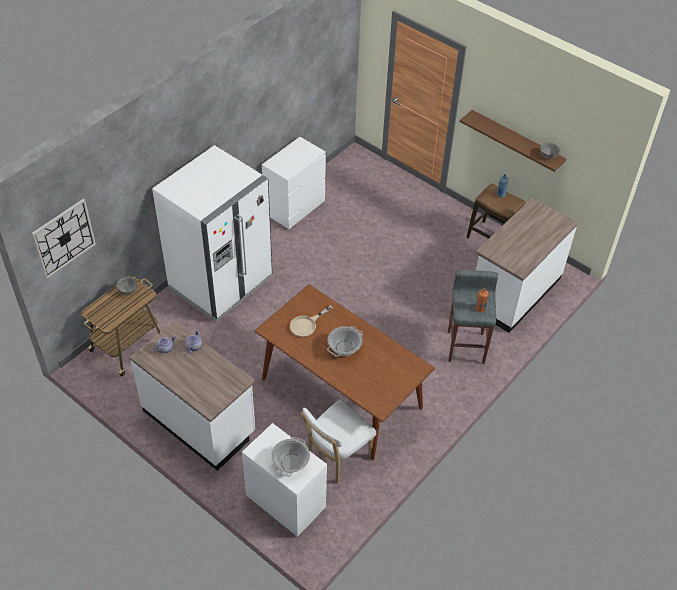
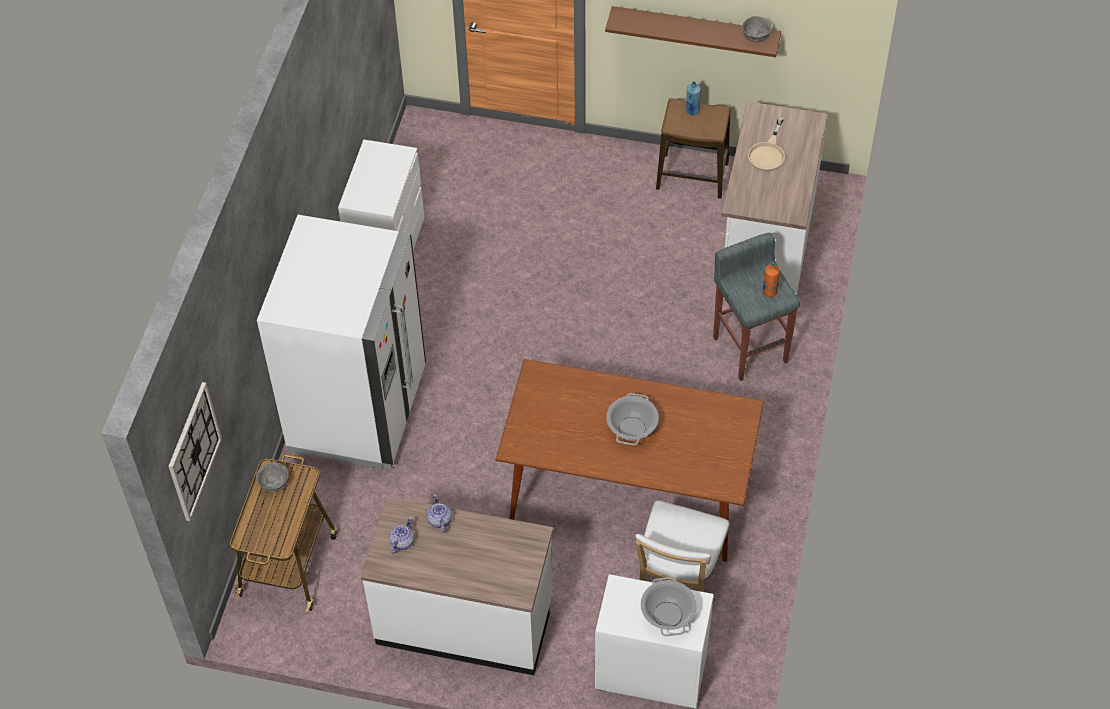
camera: 25 degrees left, 5 degrees up
beige frying pan [290,305,333,337] -> beige frying pan moved to [748,117,785,171]

